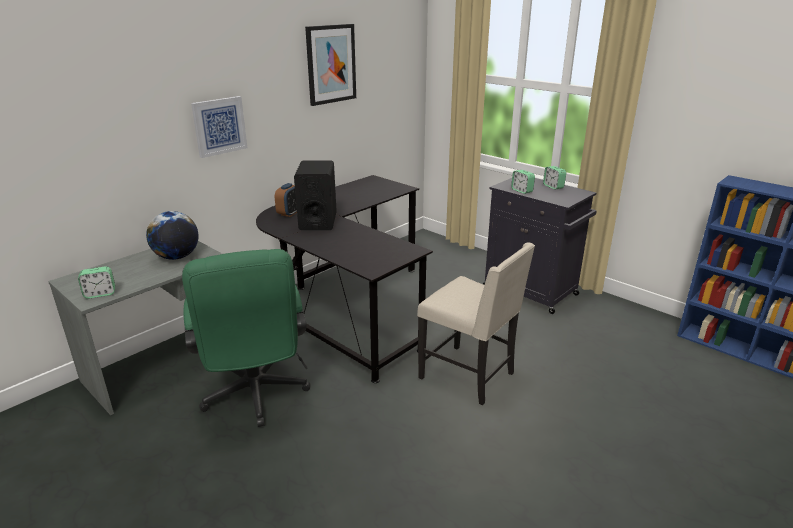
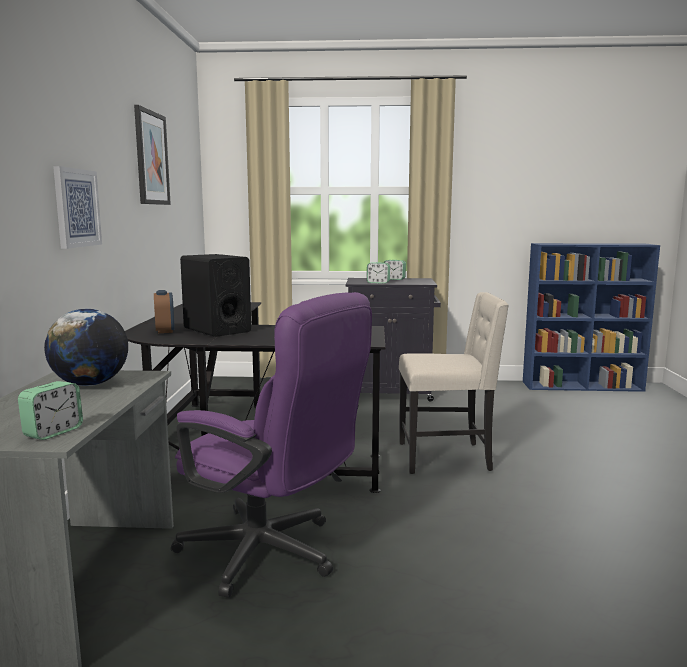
camera: 40 degrees left, 15 degrees down
green office chair [182,249,311,427] -> purple office chair [171,292,372,598]

